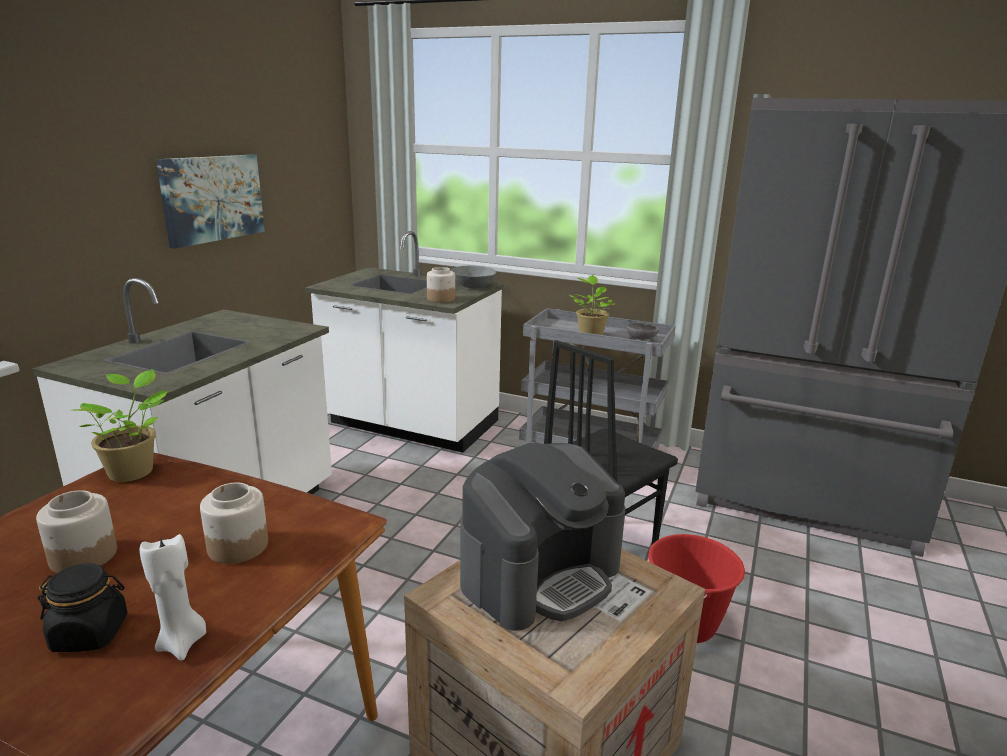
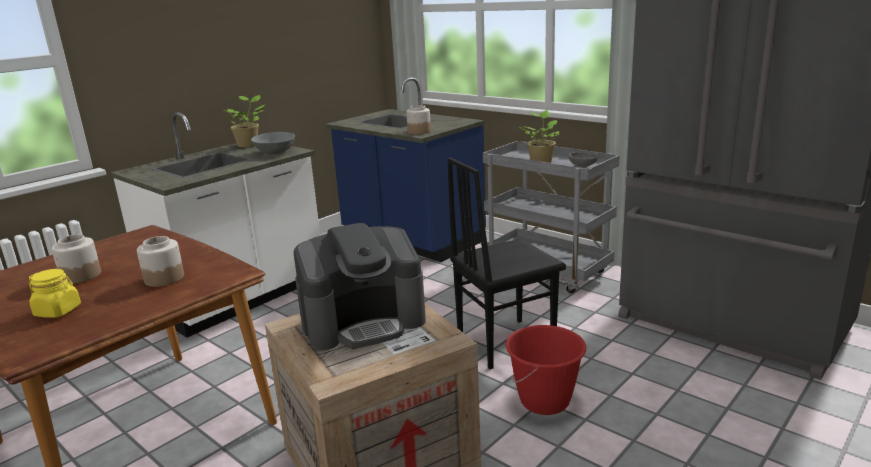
camera: 20 degrees right, 0 degrees up
black jar [38,563,128,652] -> yellow jar [29,269,81,318]
potted plant [74,369,169,482] -> potted plant moved to [225,95,265,147]
white candle [140,534,206,661] -> none
picture [156,155,265,249] -> none
white counter [305,231,503,452] -> blue counter [325,77,486,262]
grey bowl [451,266,496,288] -> grey bowl moved to [251,132,295,154]

